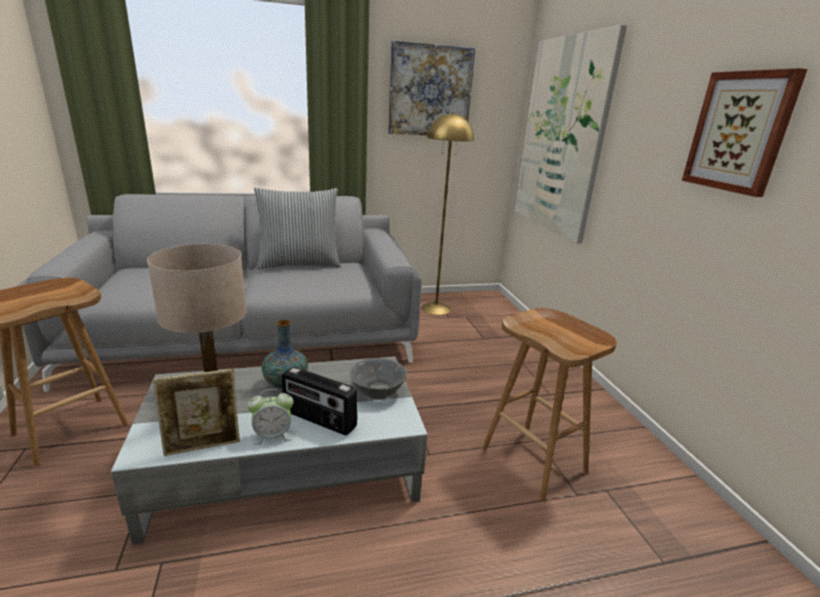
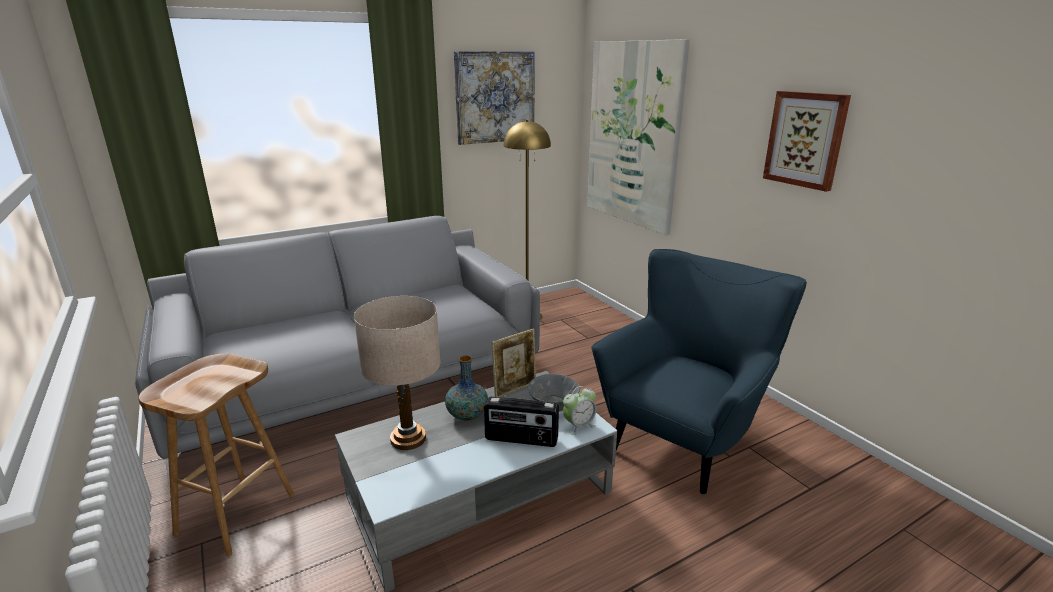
camera: 15 degrees left, 0 degrees up
picture frame [153,369,240,456] -> picture frame moved to [491,329,536,397]
alarm clock [247,389,293,445] -> alarm clock moved to [563,386,596,435]
pillow [254,188,341,269] -> none
brown stool [482,308,617,501] -> blue armchair [591,249,807,495]

